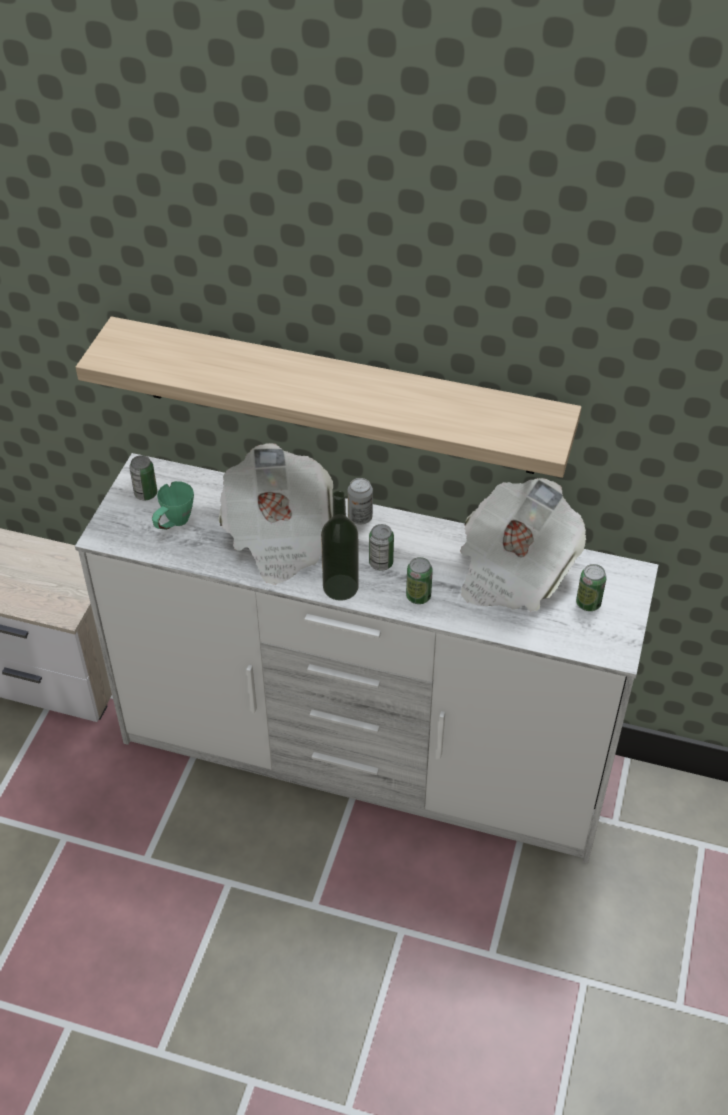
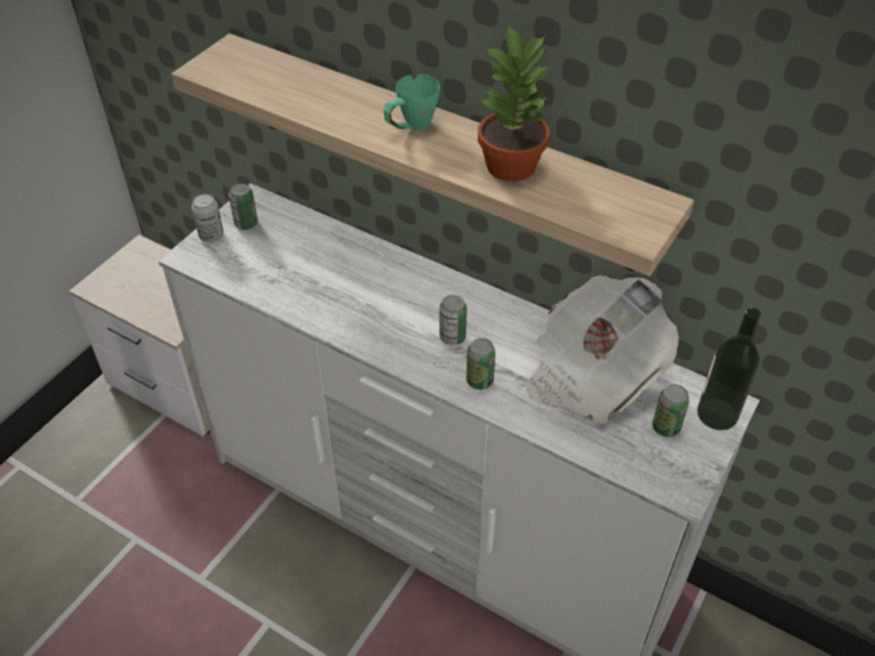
camera: 15 degrees right, 0 degrees up
green mug [152,481,194,530] -> green mug moved to [383,74,440,130]
newspaper [218,443,333,585] -> none
bottle [321,491,359,601] -> bottle moved to [697,307,761,430]
can [348,478,373,525] -> can moved to [192,194,224,242]
none -> potted plant [478,24,552,181]

